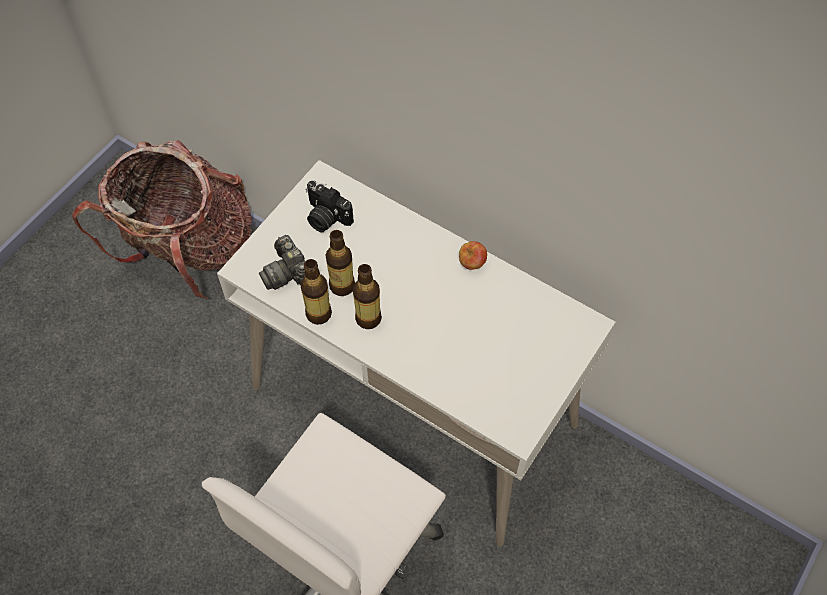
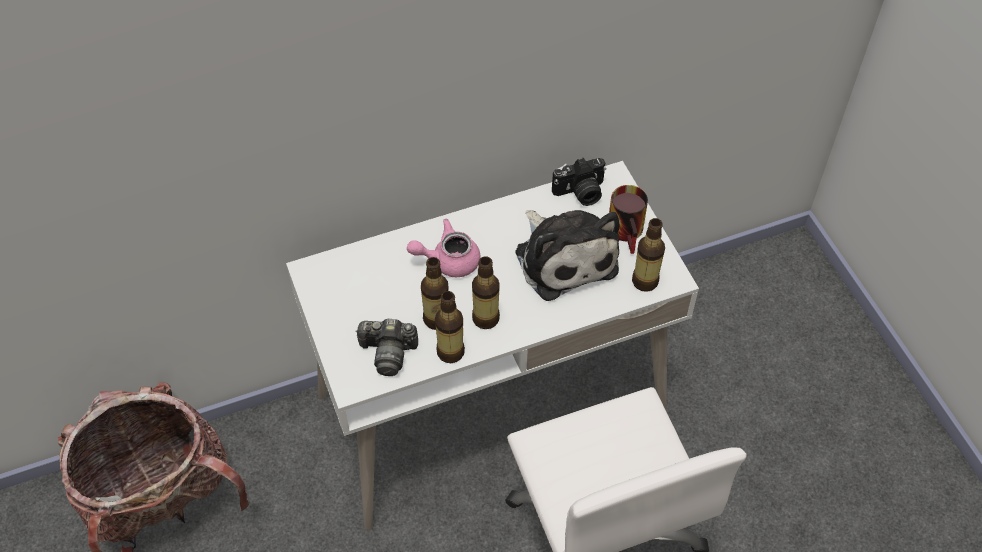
camera: 55 degrees left, 5 degrees down
camera [305,181,354,232] -> camera moved to [552,158,606,206]
apple [459,241,487,270] -> none
none -> pink teapot [407,219,480,277]
none -> plush toy [515,210,619,301]
none -> mug [609,185,648,254]
none -> bottle [632,218,665,292]

